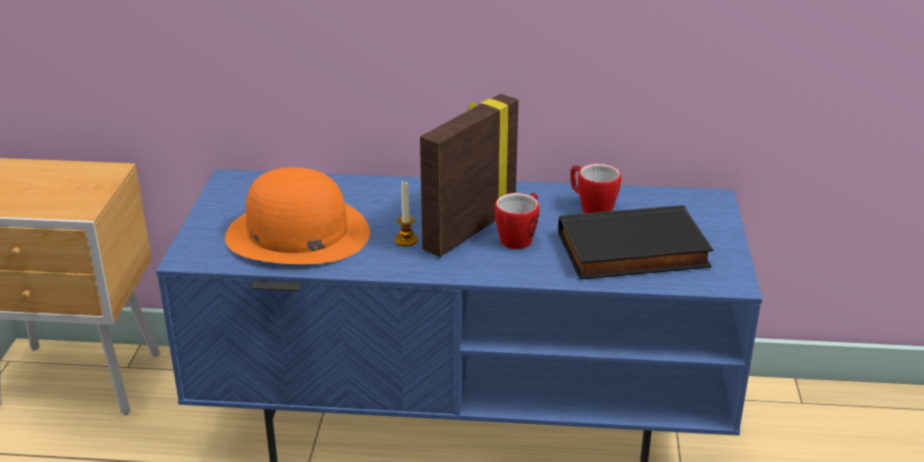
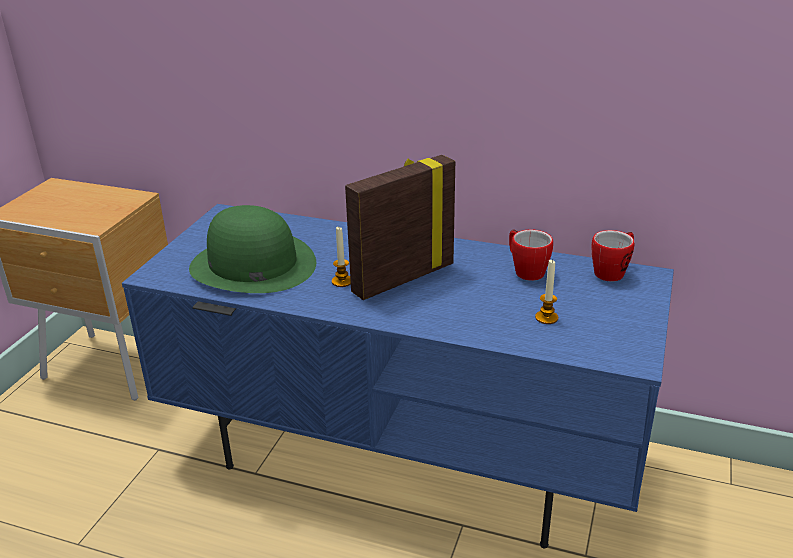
camera: 15 degrees right, 0 degrees up
orange hat [225,167,370,264] -> green hat [189,205,316,293]
mug [494,193,540,249] -> mug moved to [592,230,634,281]
black book [558,205,713,280] -> candle [535,260,558,324]

